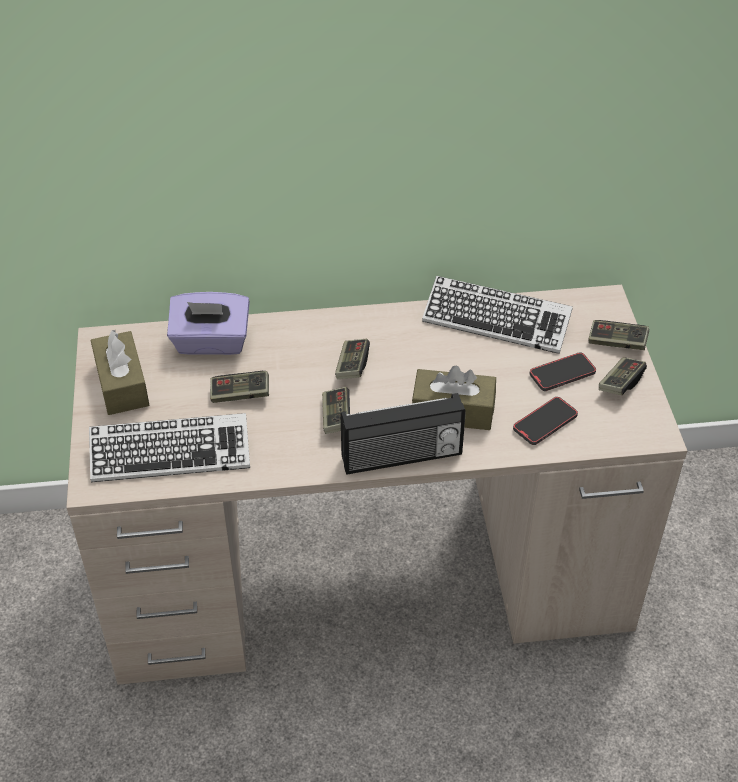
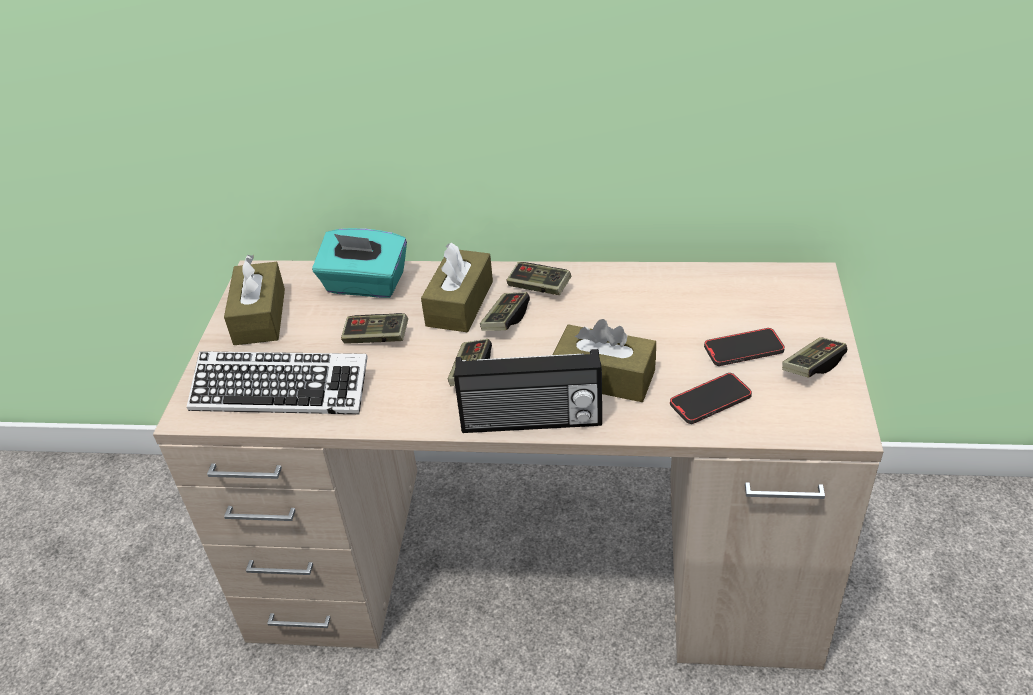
camera: 15 degrees right, 5 degrees down
purple tissue box [167,292,250,355] -> turquoise tissue box [312,228,407,298]
keyboard [422,276,573,354] -> none
game controller [588,320,649,350] -> game controller moved to [506,262,571,295]
none -> brown tissue box [421,243,493,332]

